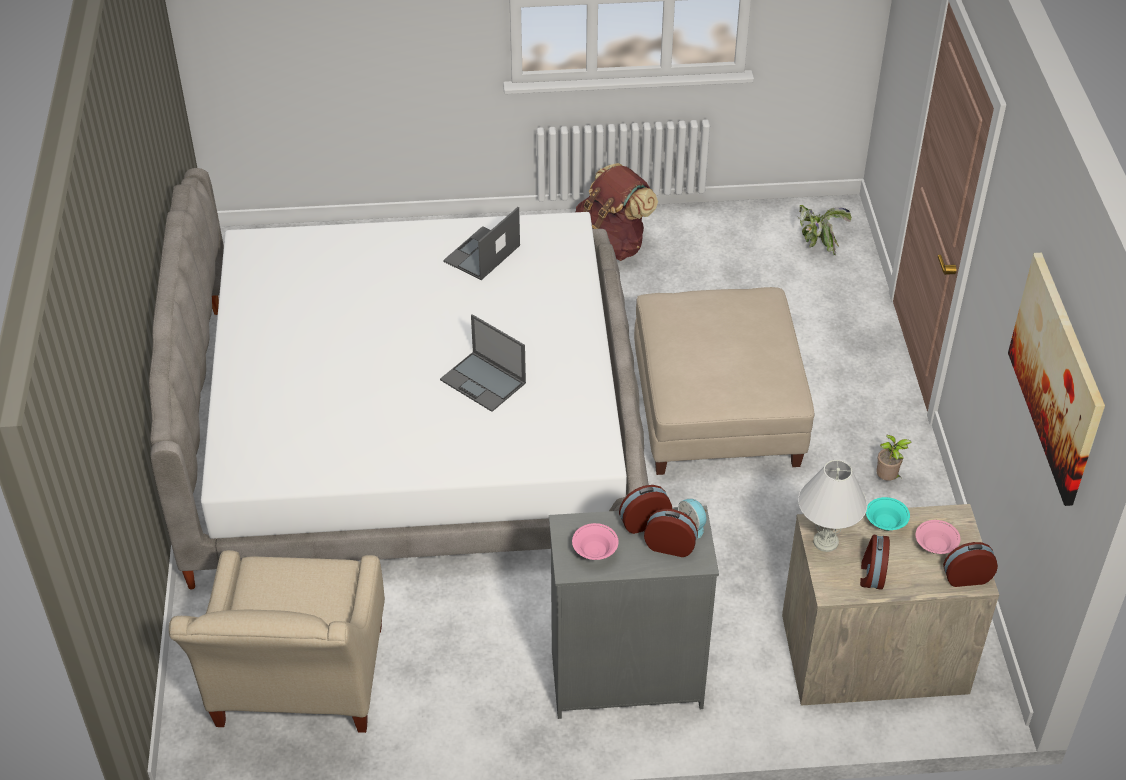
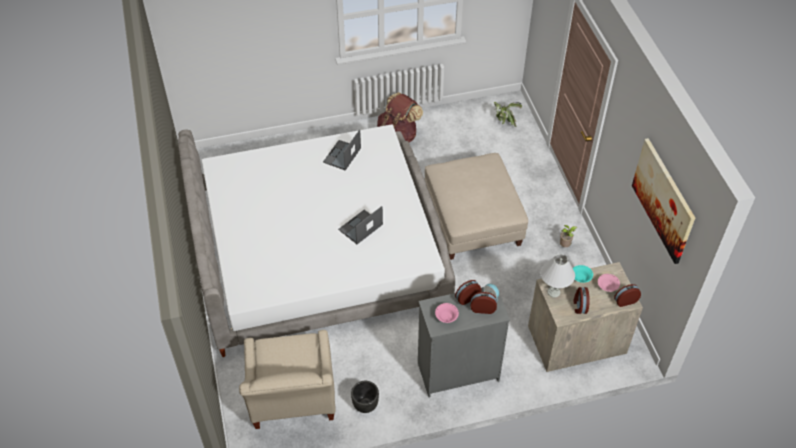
camera: 10 degrees left, 5 degrees up
laptop [440,314,526,412] -> laptop turned 105 degrees clockwise [338,206,383,244]
none -> black planter [351,381,379,413]

